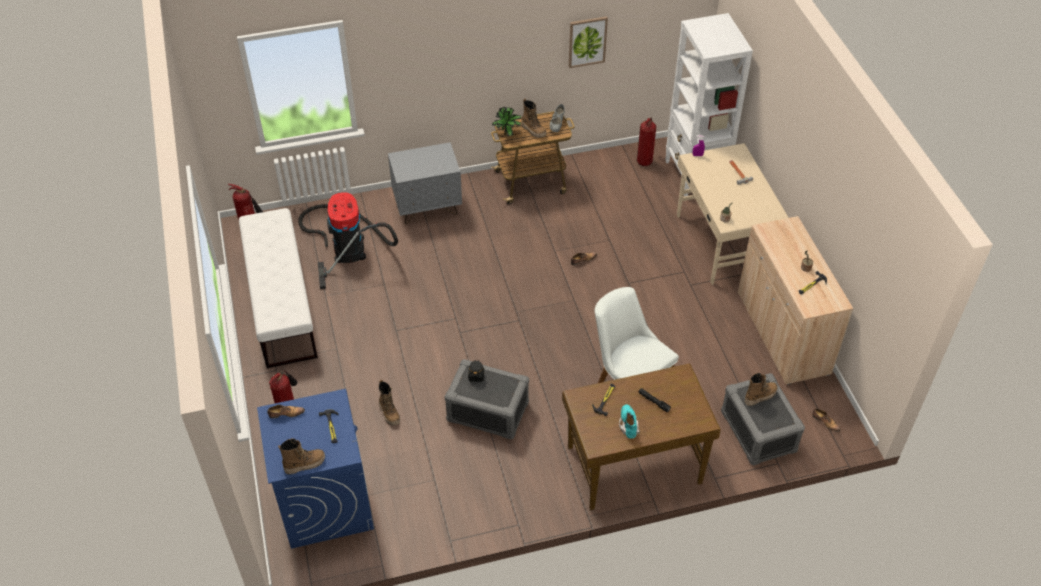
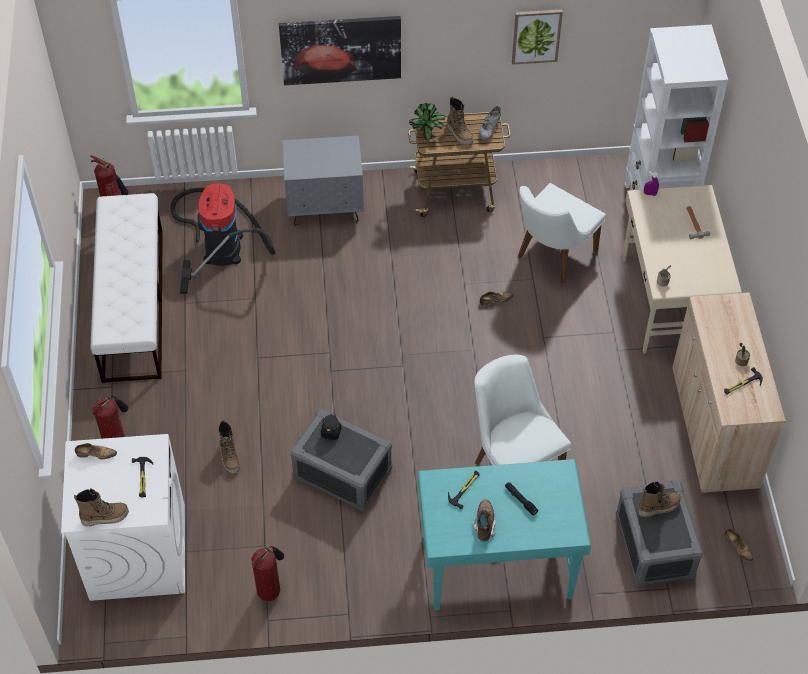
camera: 10 degrees right, 5 degrees up
blue washing machine [257,389,374,549] -> white washing machine [61,434,185,601]
brown desk [562,364,721,510] -> turquoise desk [418,459,591,610]
turquoise boot [619,404,640,439] -> brown boot [473,499,496,541]
fire extinguisher [637,118,656,166] -> fire extinguisher moved to [251,546,284,601]
none -> picture [279,16,401,85]
none -> white chair [518,183,606,283]

